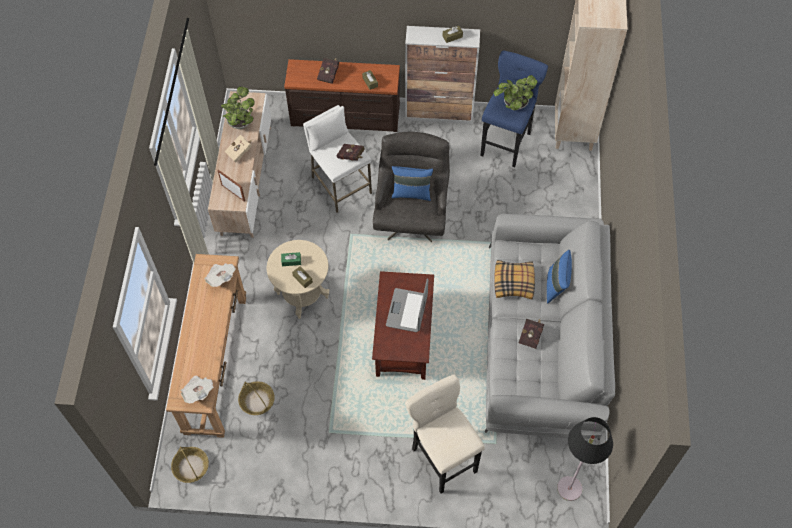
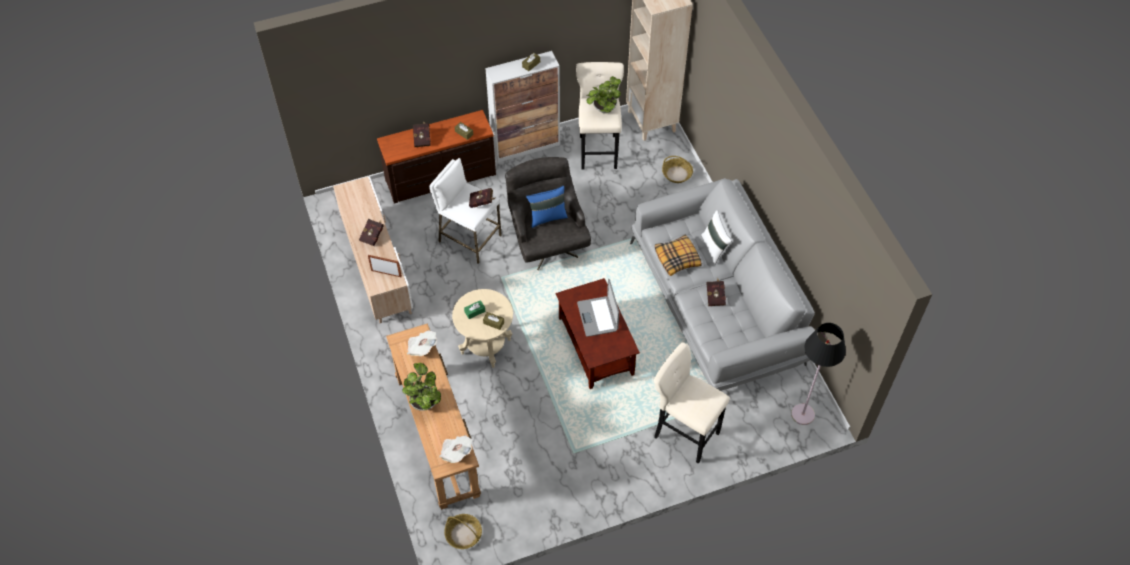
camera: 25 degrees left, 5 degrees down
potted plant [221,86,255,129] -> potted plant moved to [402,363,441,411]
beige book [225,134,252,162] -> red book [359,219,384,246]
basket [238,381,275,415] -> basket moved to [662,156,693,183]
blue stool [480,51,548,167] -> beige stool [576,62,624,169]
blue pillow [547,250,572,304] -> white pillow [701,210,732,265]

